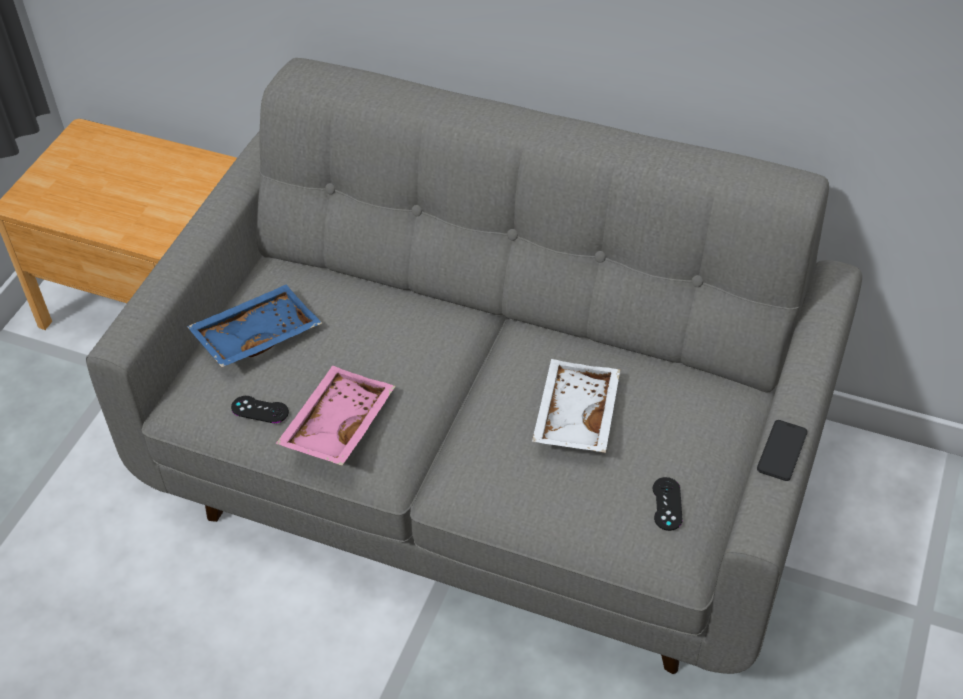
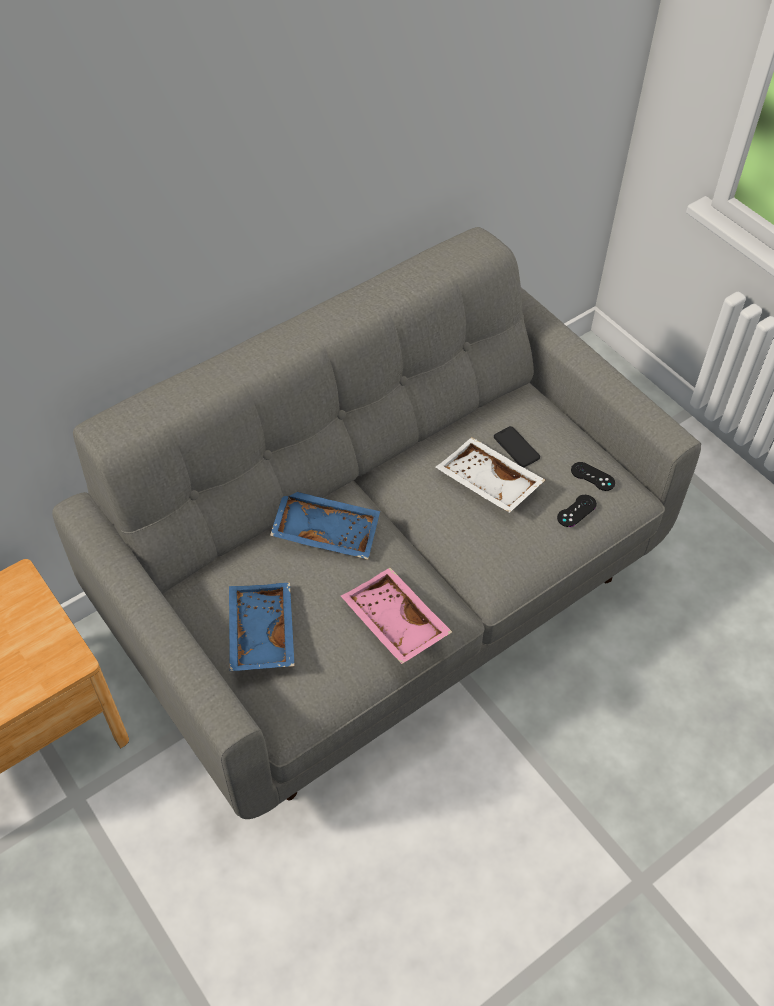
camera: 60 degrees left, 5 degrees up
black game controller [231,396,289,423] -> black game controller moved to [557,495,597,527]
phone [757,420,808,481] -> phone moved to [494,426,540,468]
none -> blue tray [270,492,380,559]

